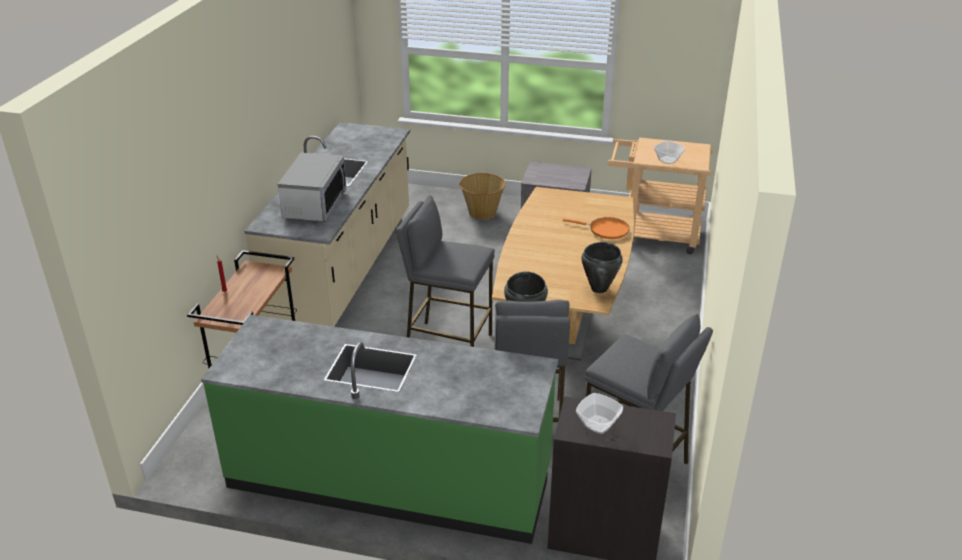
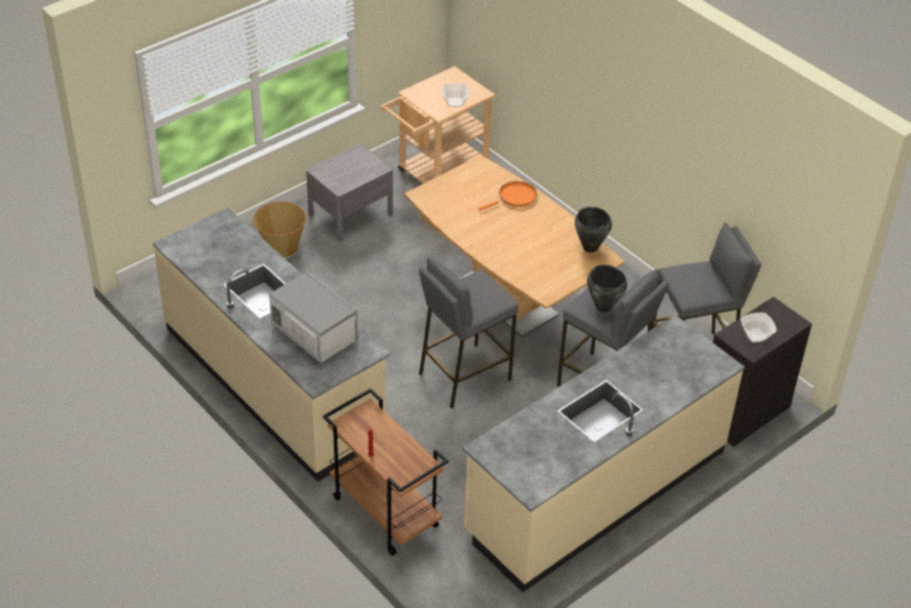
camera: 55 degrees left, 10 degrees up
green counter [201,315,558,544] -> beige counter [462,315,745,593]

